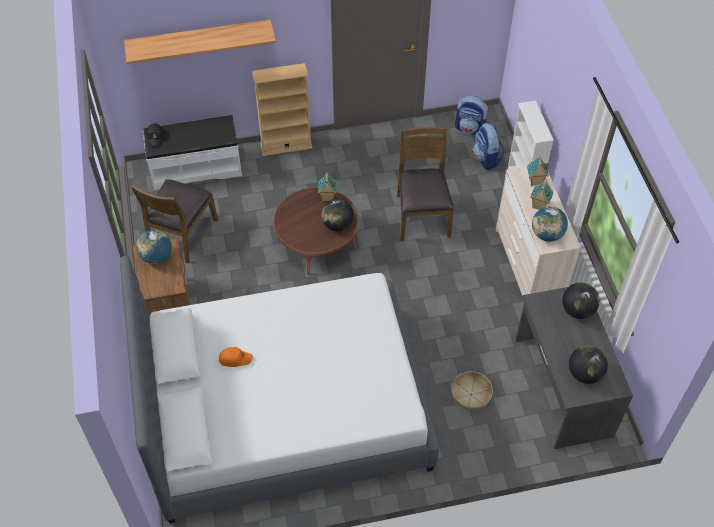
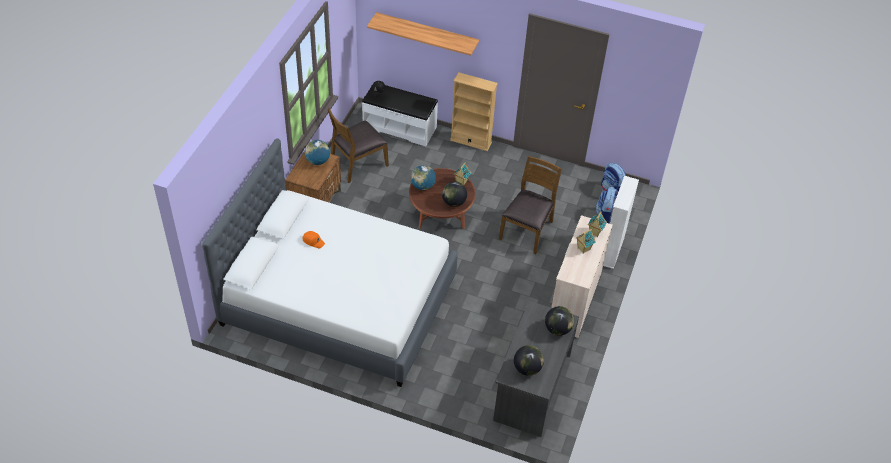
camera: 30 degrees right, 5 degrees down
basket [451,371,493,411] -> none
globe [532,206,568,242] -> globe moved to [411,165,436,190]

